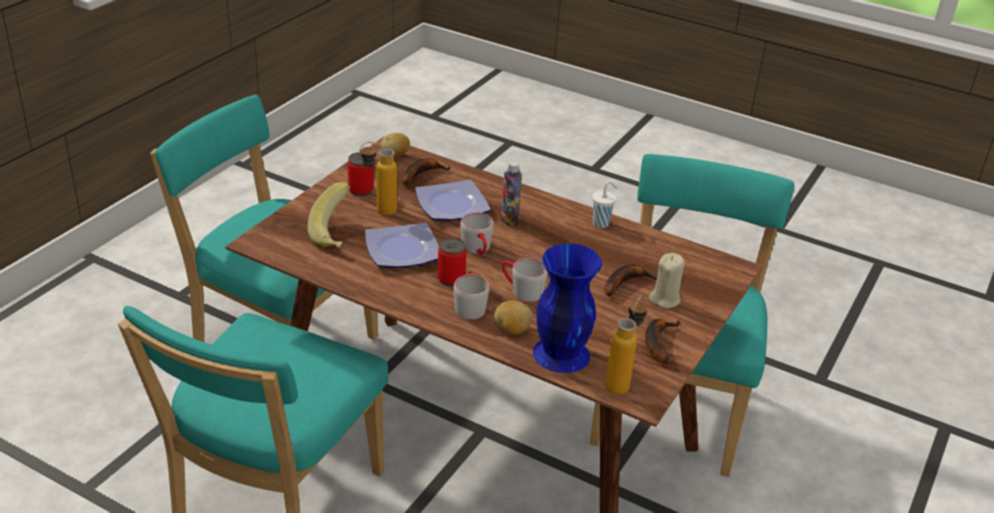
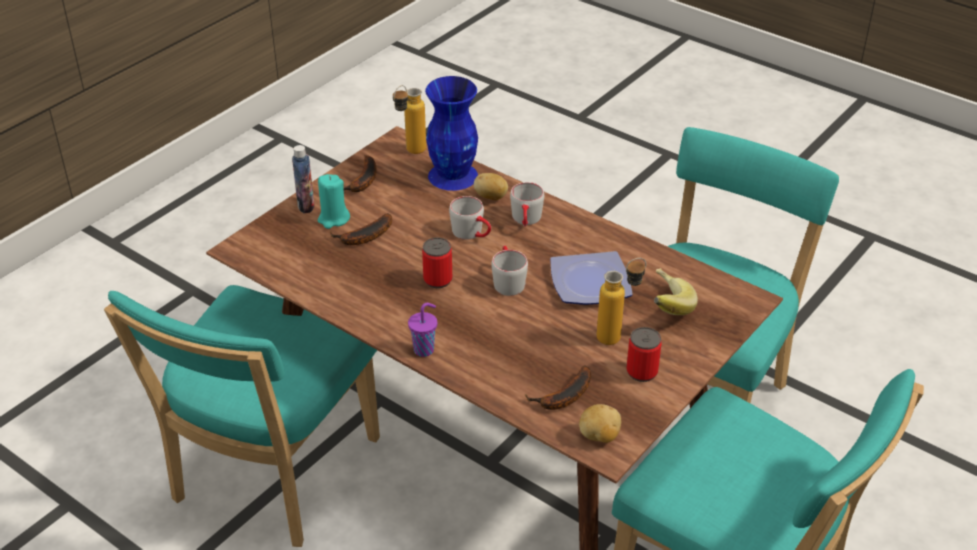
camera: 170 degrees left, 5 degrees up
plate [415,180,490,221] -> none
can [438,238,467,286] -> can moved to [422,238,452,288]
bottle [501,161,522,227] -> bottle moved to [292,145,314,213]
white cup [592,181,618,228] -> none
beige candle [649,253,685,308] -> turquoise candle [318,174,350,229]
none -> purple cup [408,303,437,357]

